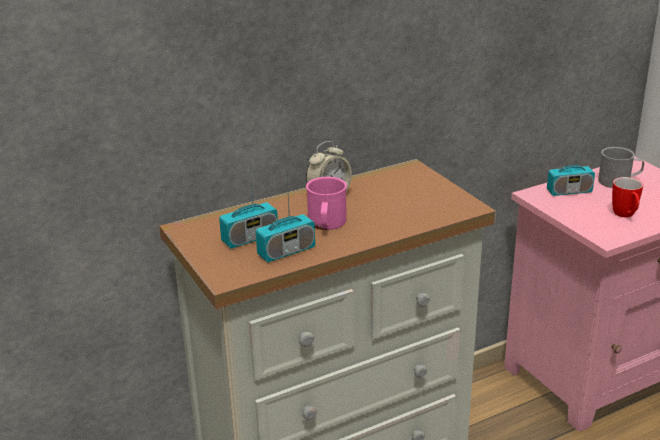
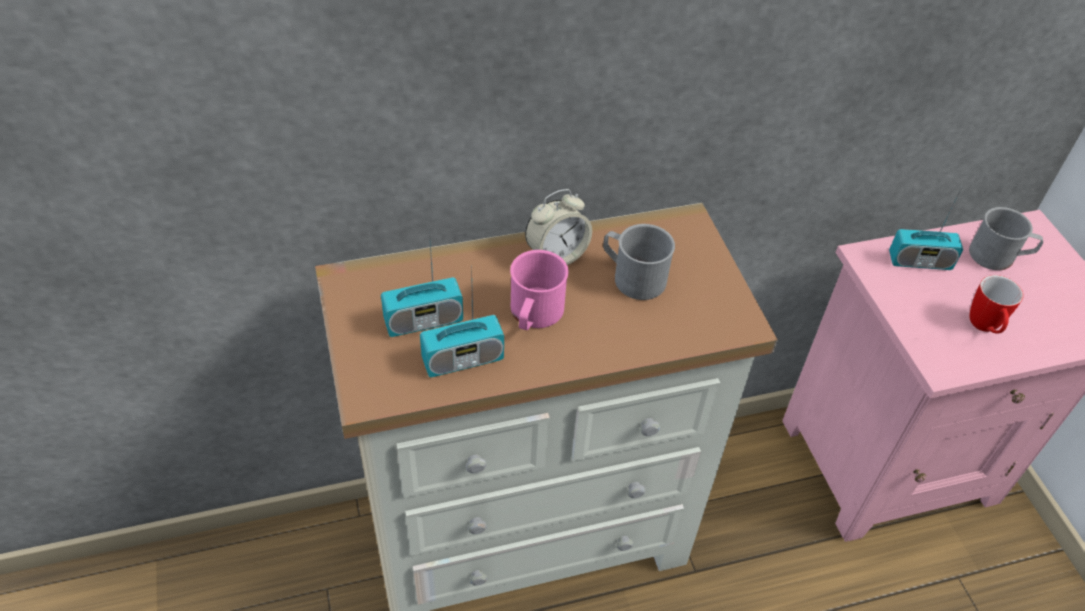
camera: 10 degrees right, 20 degrees up
none -> grey mug [603,224,675,300]

